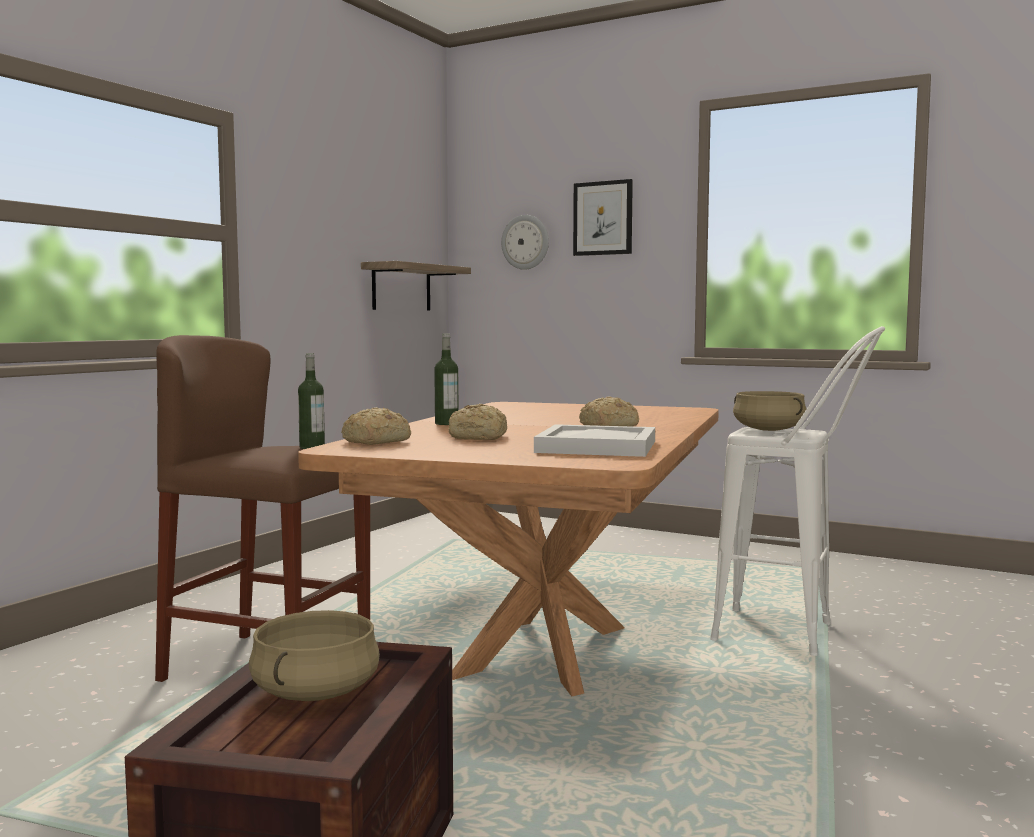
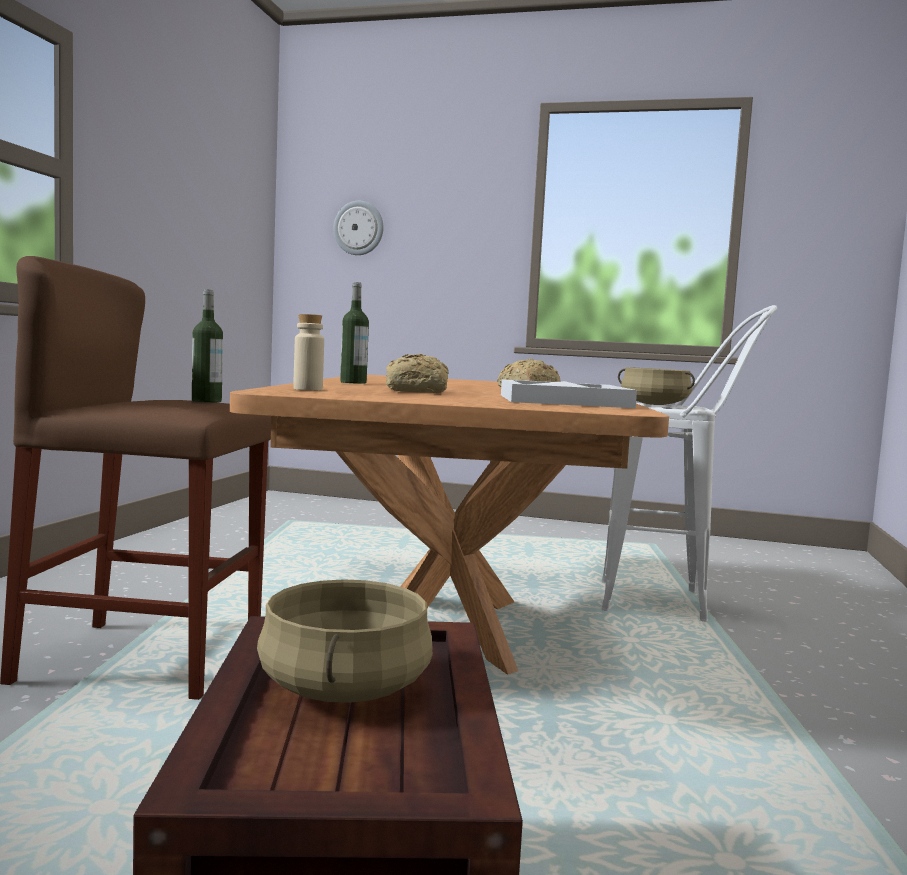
camera: 15 degrees left, 0 degrees up
bread [342,407,411,445] -> beige bottle [293,314,324,391]
shelf [361,261,471,311] -> none
picture [573,179,633,256] -> none

